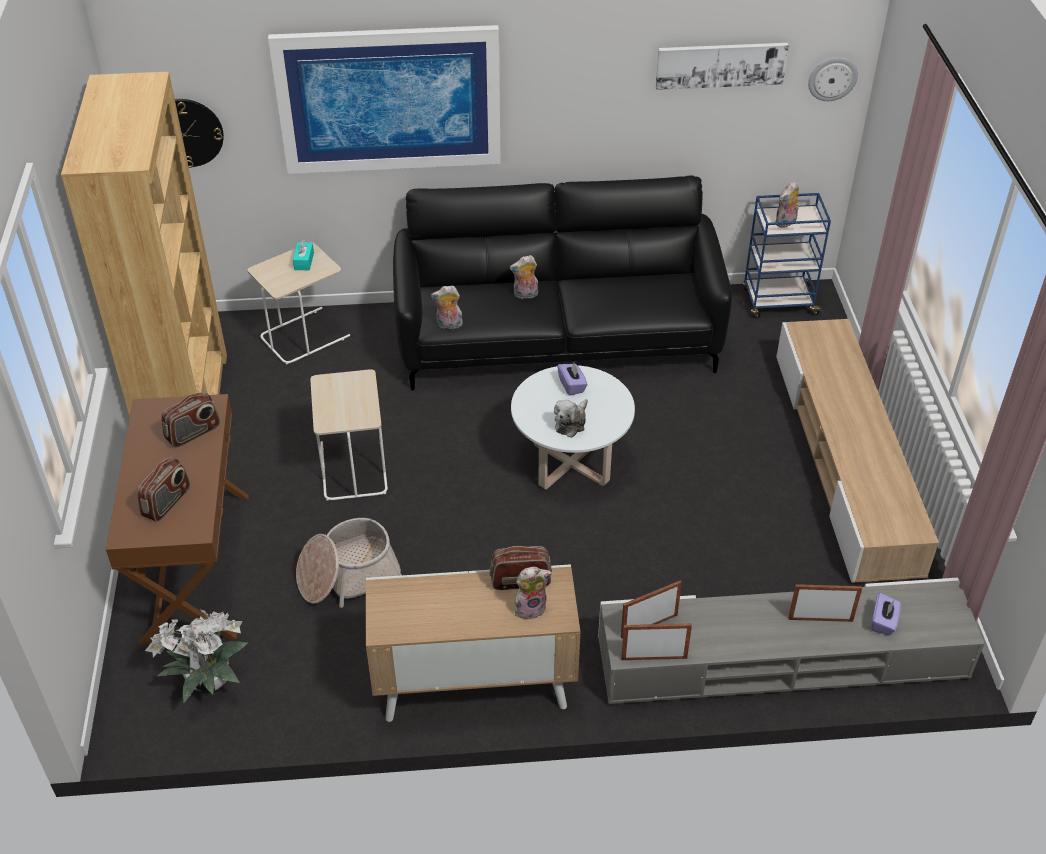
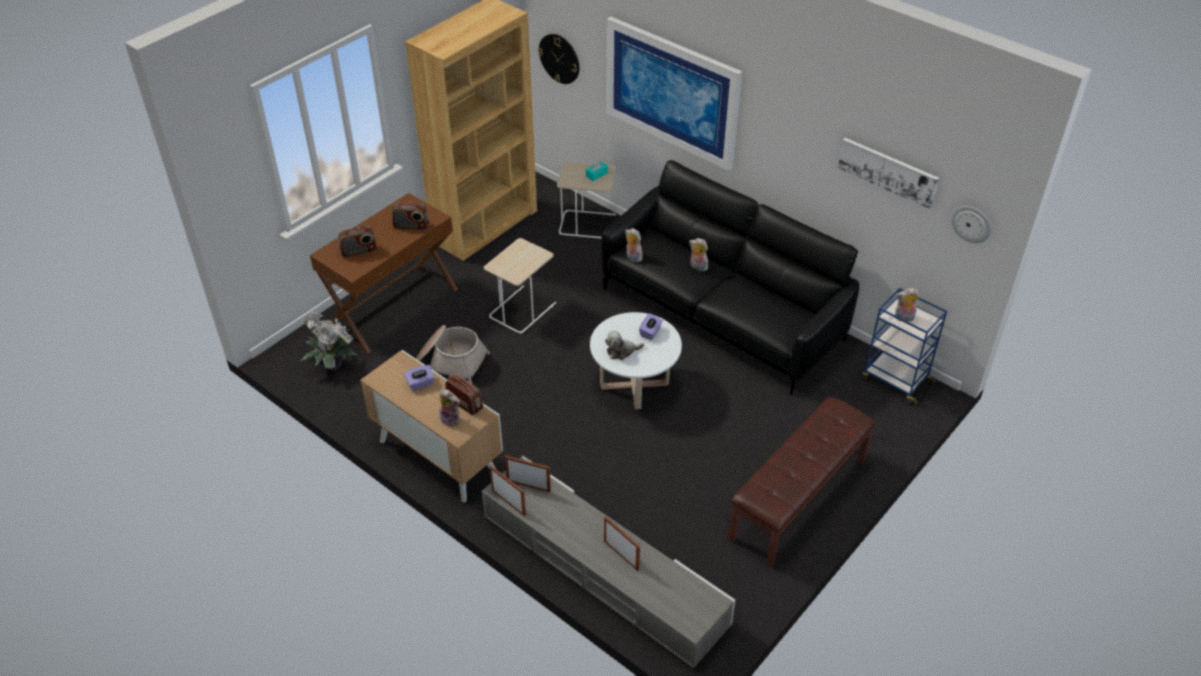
camera: 45 degrees right, 0 degrees up
beige tv stand [776,319,939,583] -> brown bench [728,397,876,567]
purple tissue box [871,593,901,635] -> purple tissue box moved to [404,365,435,390]

